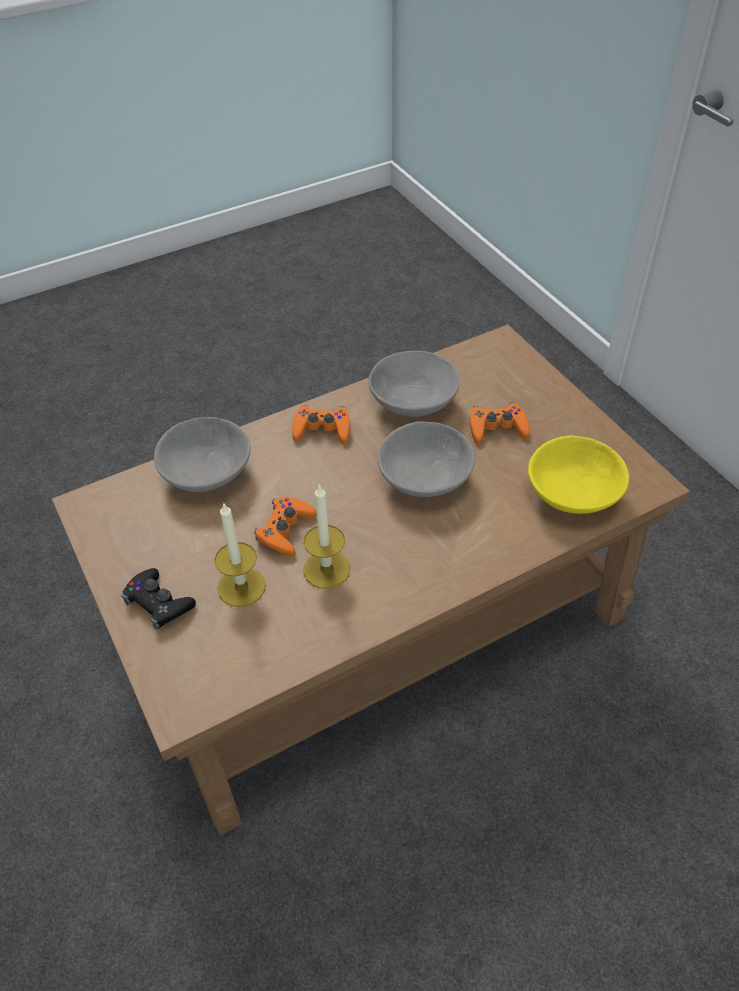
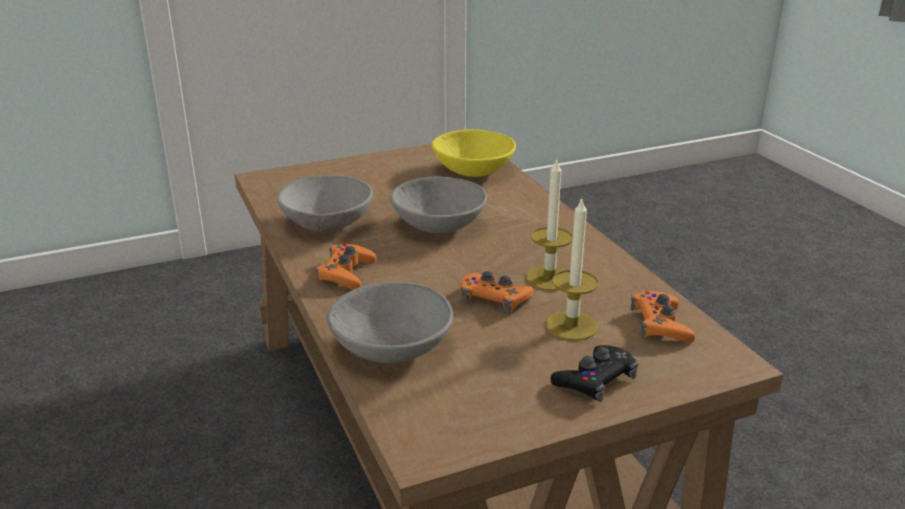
camera: 85 degrees left, 20 degrees down
orange game controller [470,402,530,444] -> orange game controller moved to [631,291,695,343]

